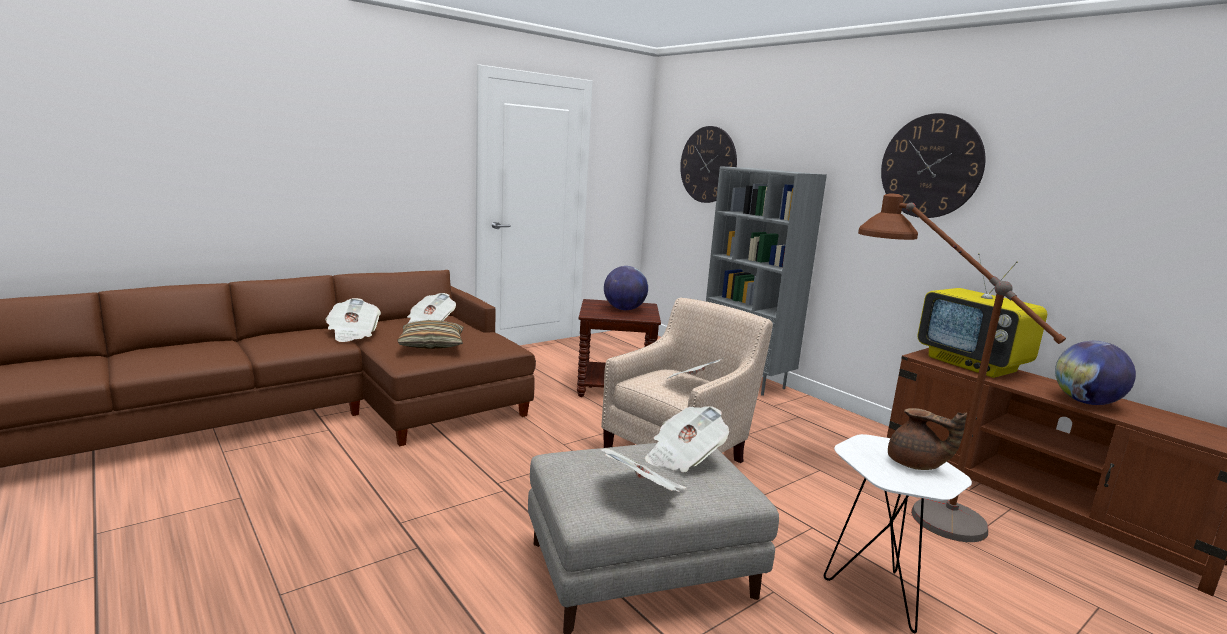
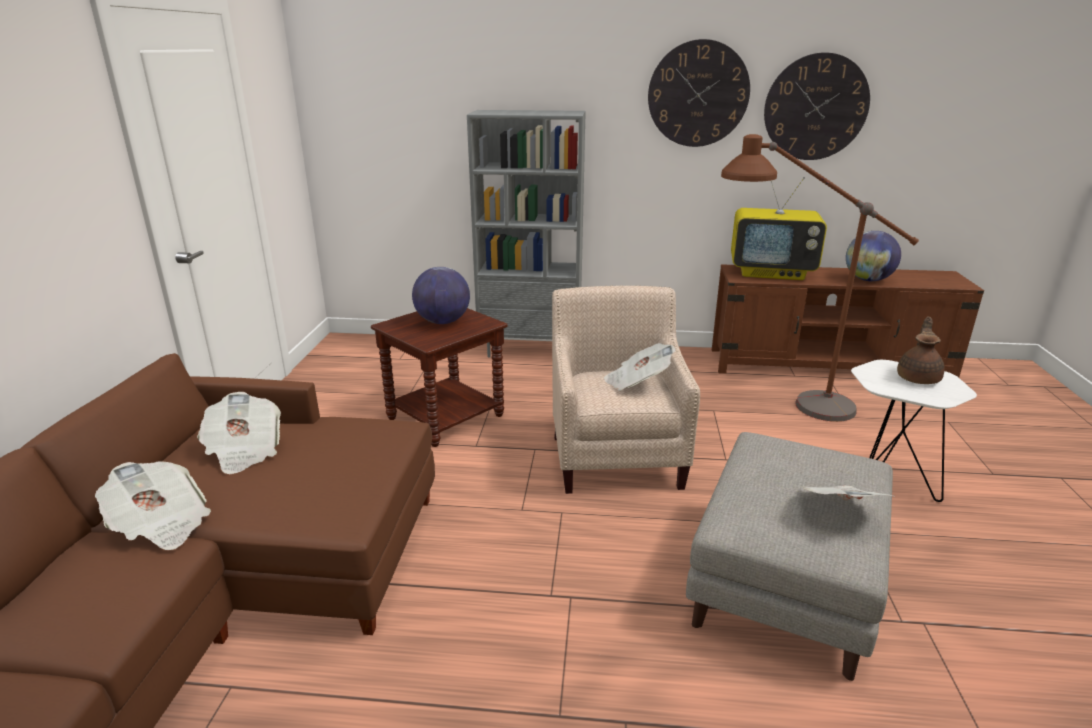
camera: 45 degrees left, 10 degrees up
pillow [398,320,464,349] -> none
newspaper [645,406,729,472] -> none
wall clock [680,126,737,203] -> wall clock moved to [764,53,870,160]
brown teapot [888,408,967,470] -> brown teapot turned 60 degrees counterclockwise [897,316,945,384]

